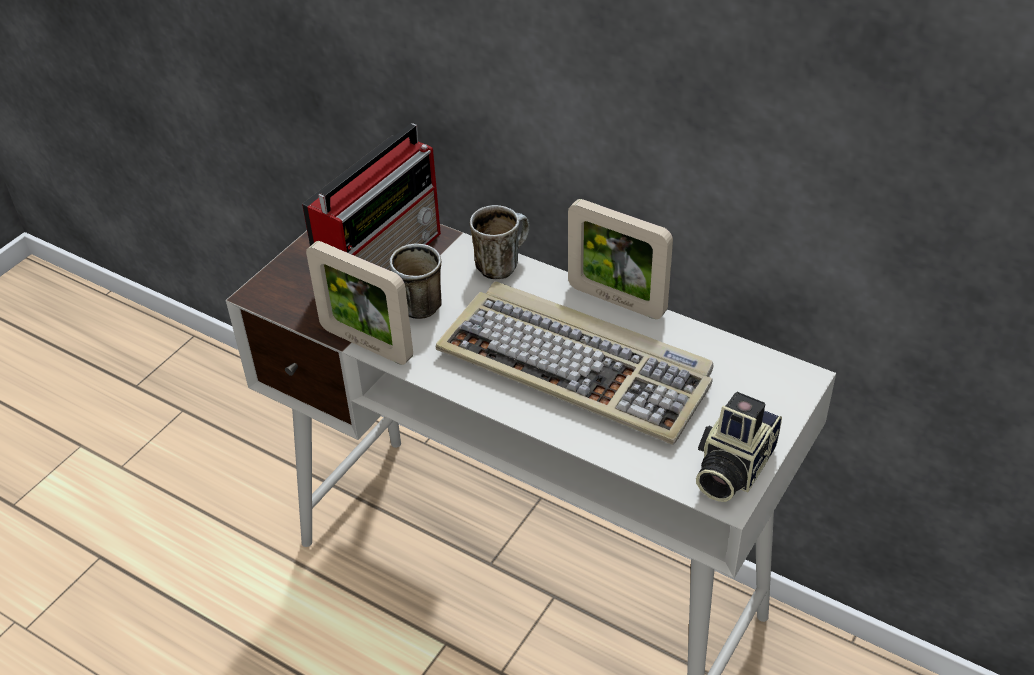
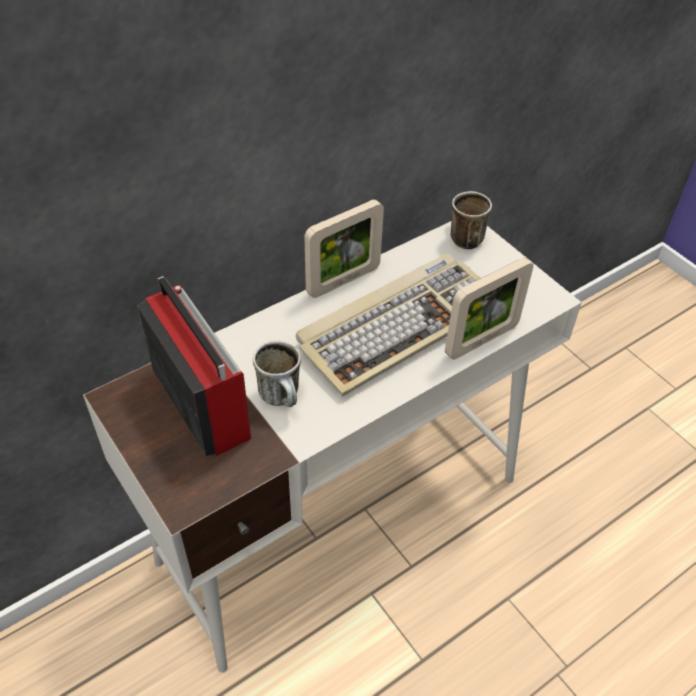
camera: 70 degrees left, 5 degrees up
picture frame [306,241,413,365] -> picture frame moved to [445,258,533,360]
mug [470,205,530,279] -> mug moved to [450,191,492,249]
camera [696,392,782,502] -> none

